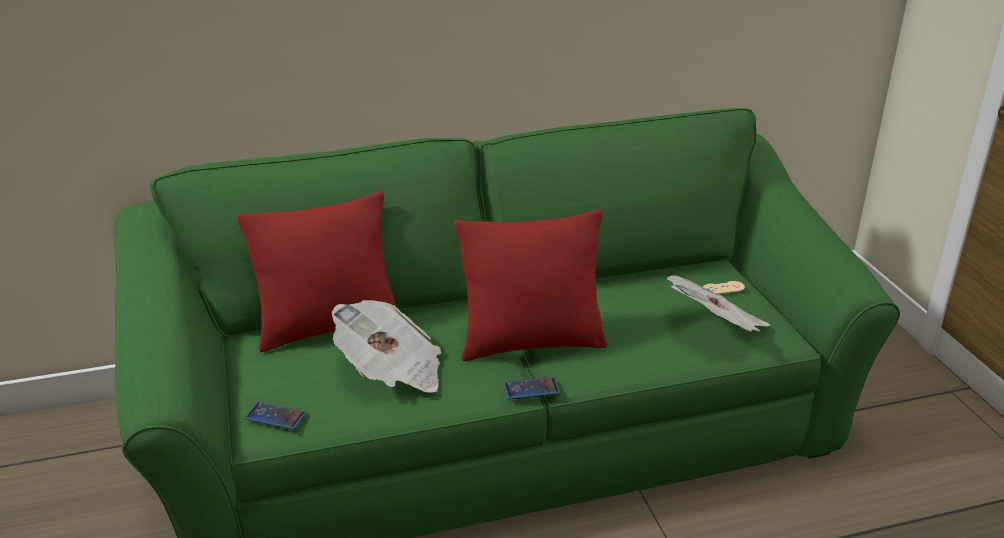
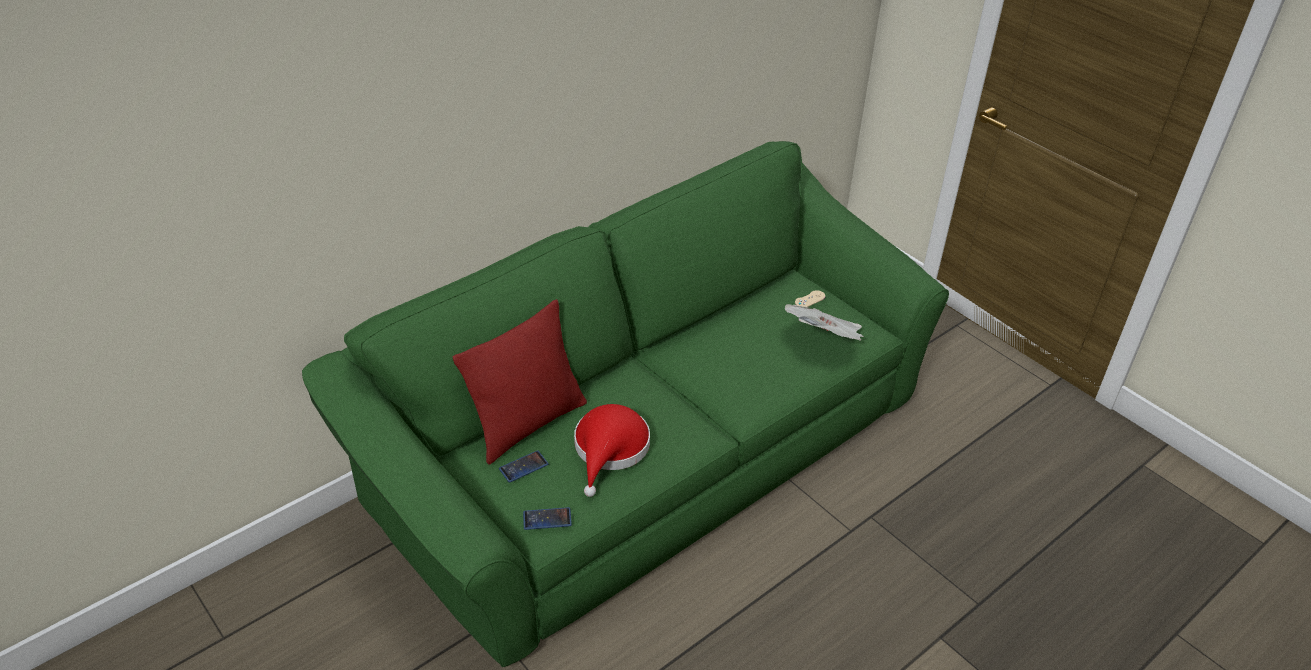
camera: 25 degrees left, 10 degrees up
newspaper [332,300,441,393] -> red hat [574,404,650,497]
red pillow [455,210,607,361] -> none
phone [503,377,560,400] -> phone moved to [499,450,549,483]

